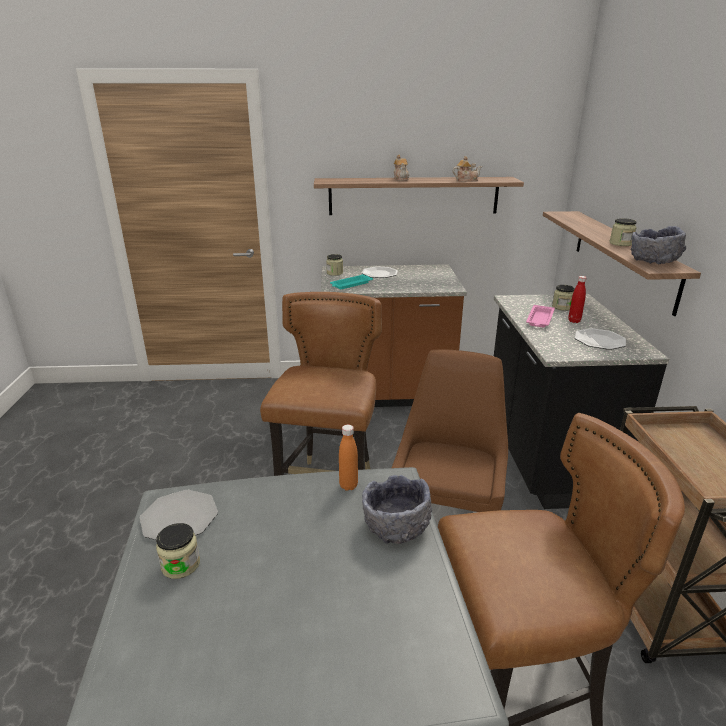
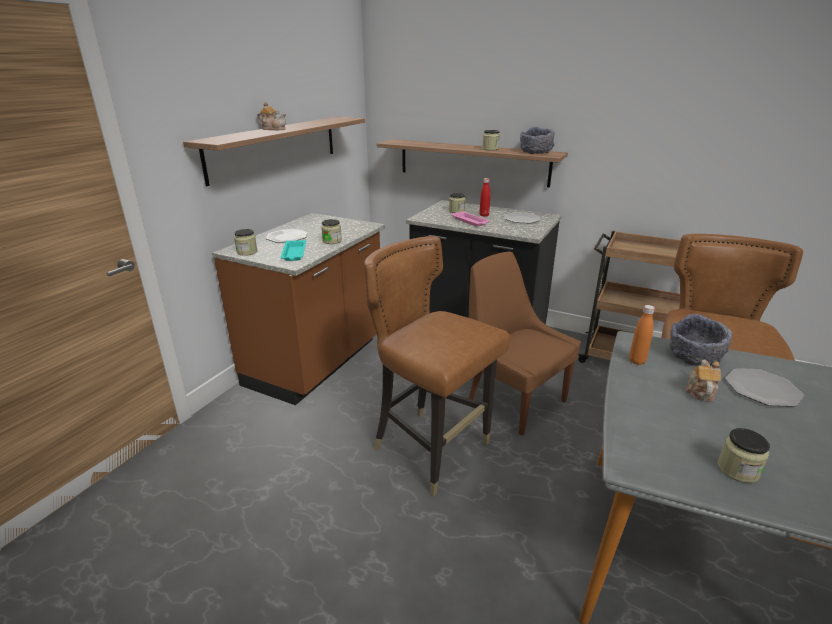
camera: 60 degrees left, 0 degrees up
plate [140,490,218,540] -> plate moved to [725,368,804,407]
teapot [452,156,482,182] -> teapot moved to [686,360,721,402]
none -> jar [321,219,342,244]

